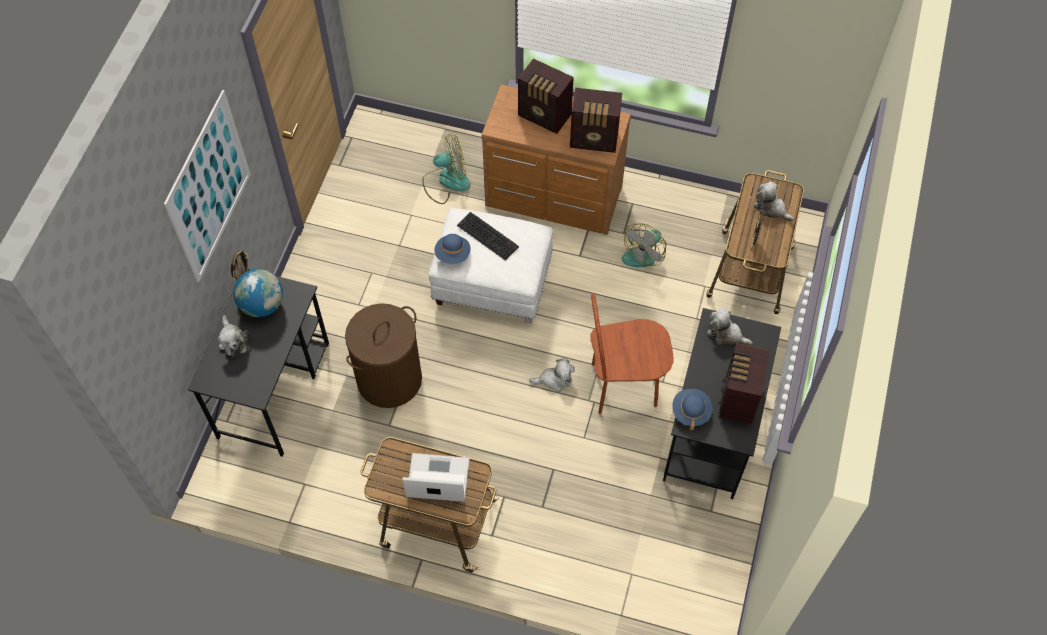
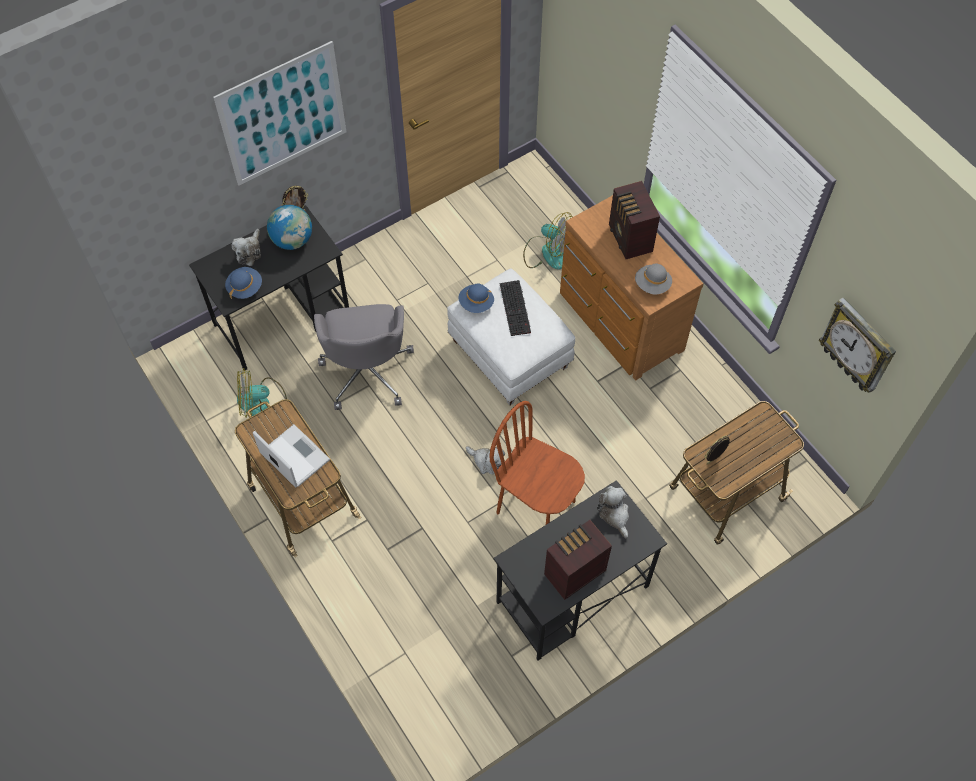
camera: 40 degrees right, 0 degrees up
brown laundry basket [345,303,422,408] -> grey office chair [314,304,414,410]
radio [570,88,622,153] -> grey hat [635,264,672,294]
fan [622,223,666,267] -> fan moved to [237,368,287,418]
blue hat [672,389,712,430] -> blue hat moved to [225,267,262,299]
plush toy [754,181,794,222] -> none
none -> wall clock [819,297,896,393]

